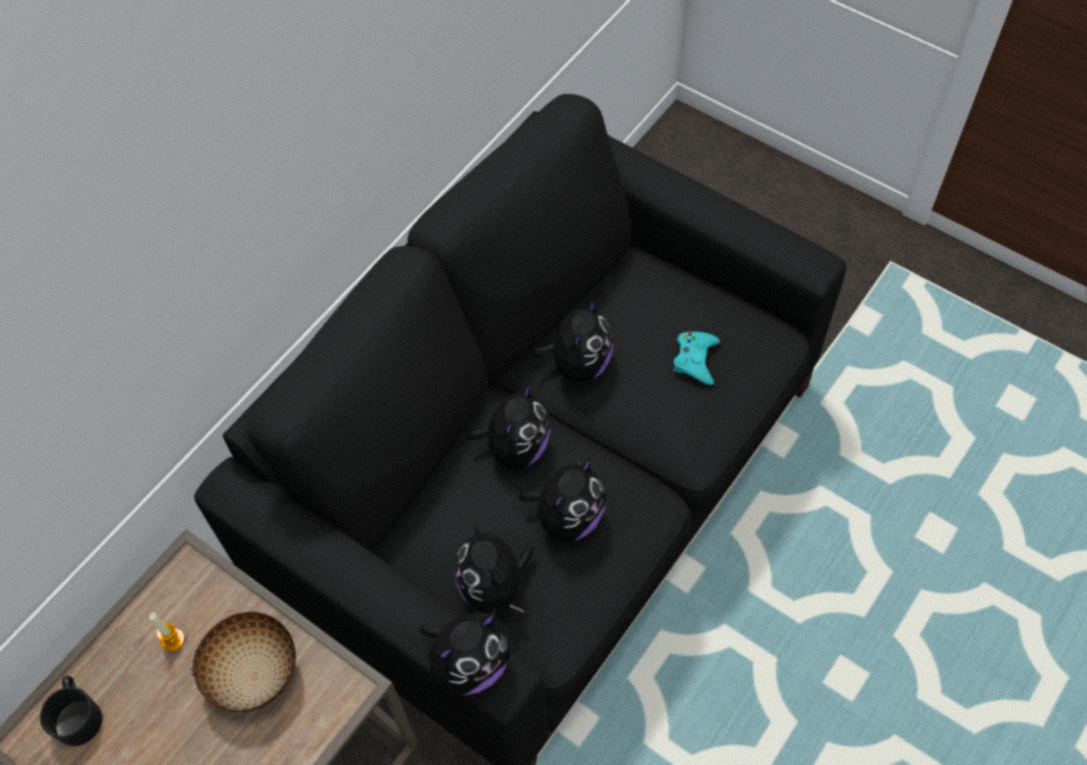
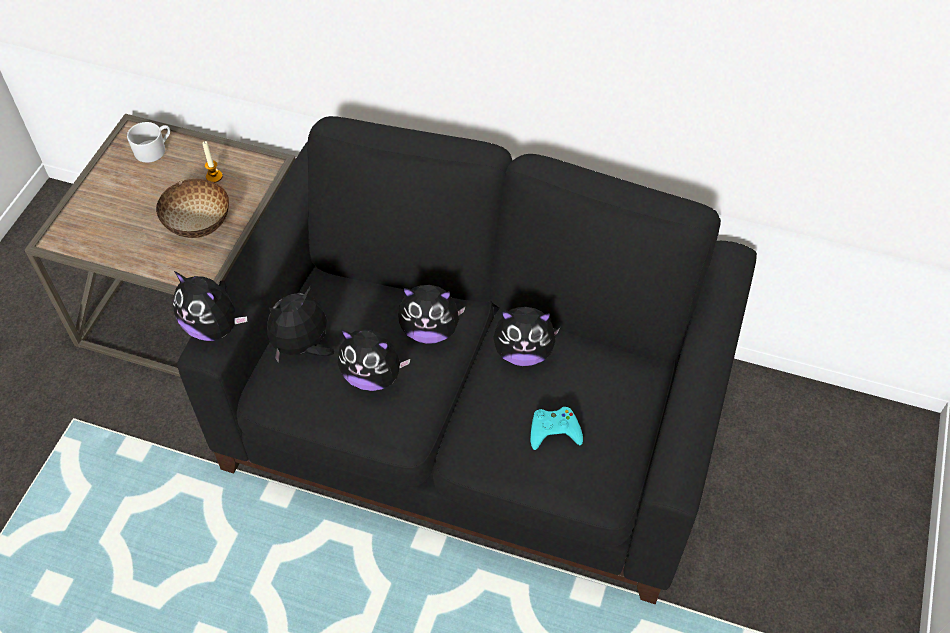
camera: 70 degrees right, 5 degrees down
black mug [40,676,102,746] -> white mug [127,122,170,163]

